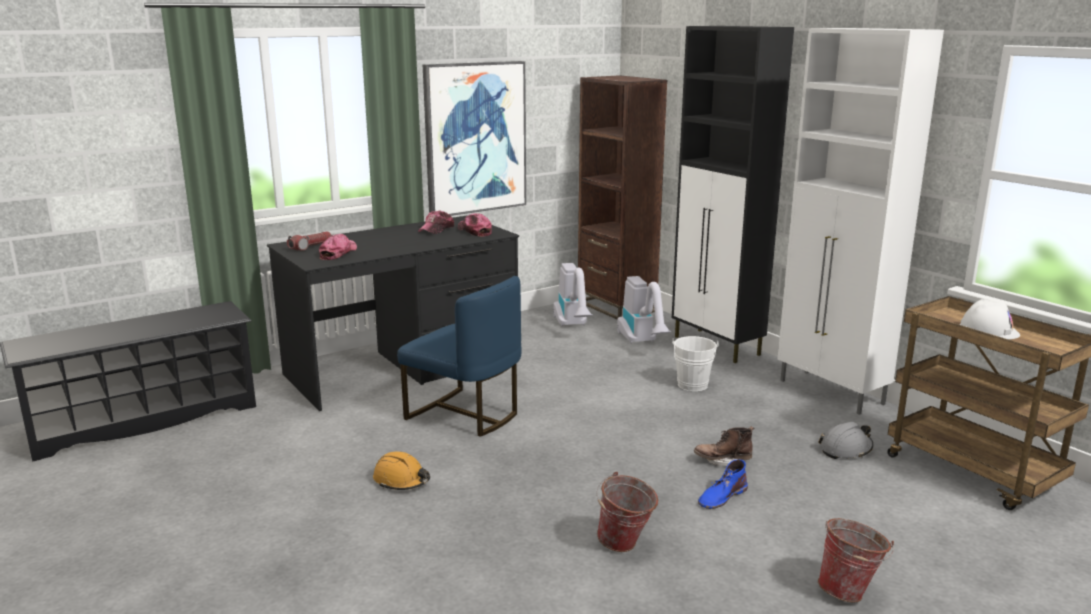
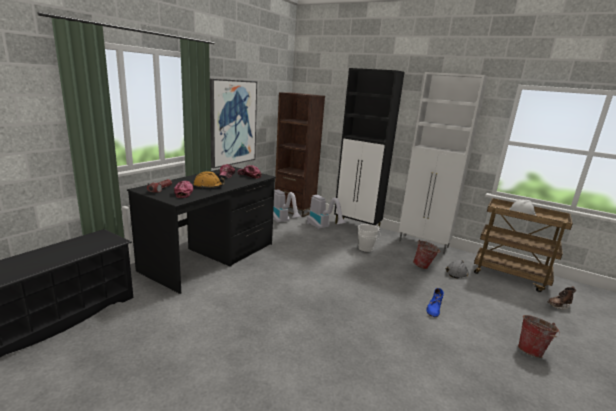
camera: 25 degrees left, 0 degrees up
orange hard hat [373,451,430,490] -> orange hard hat moved to [193,171,225,188]
blue chair [397,276,522,437] -> none
bucket [597,472,658,552] -> bucket moved to [413,239,440,269]
brown boot [694,426,754,466] -> brown boot moved to [548,286,577,309]

